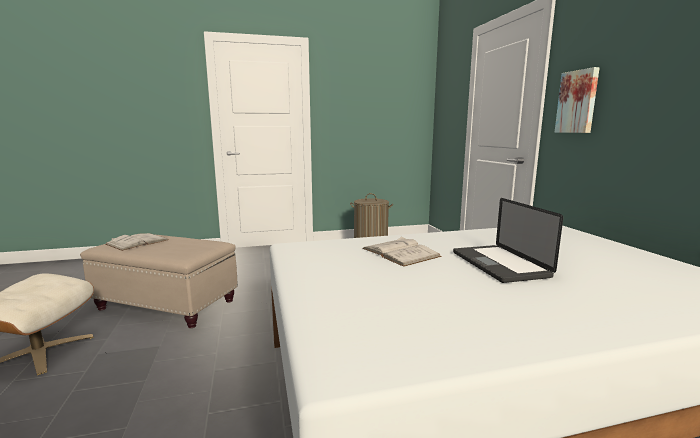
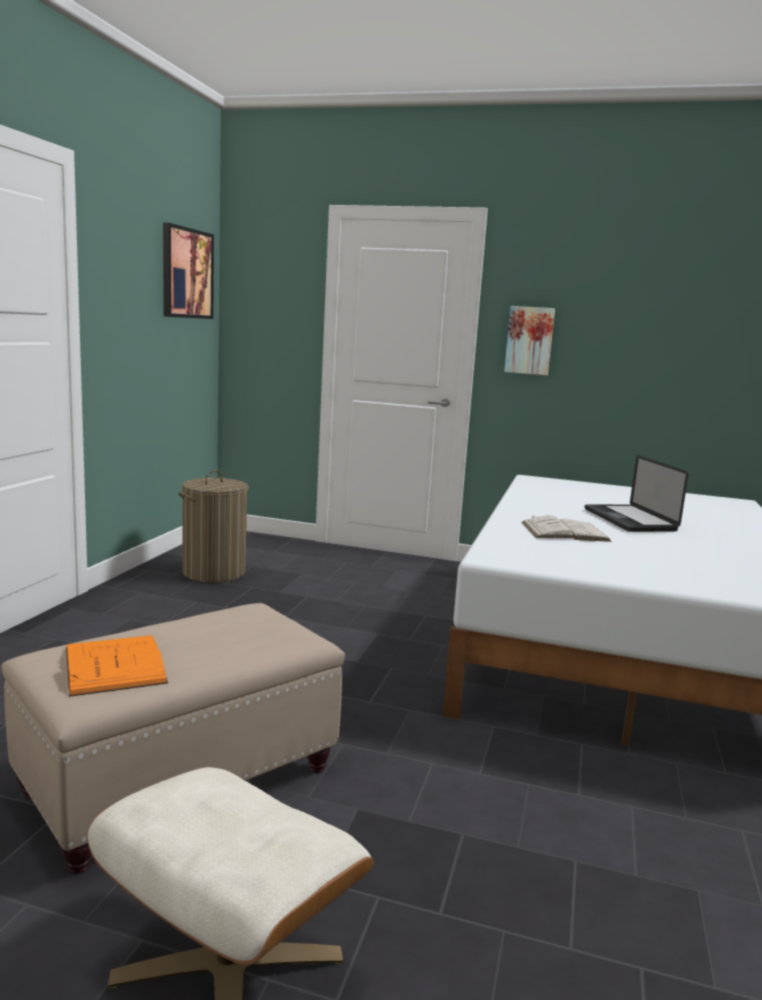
camera: 60 degrees left, 0 degrees up
white book [105,233,168,251] -> orange book [66,635,168,697]
laptop [453,198,563,283] -> laptop turned 60 degrees clockwise [585,455,688,532]
none -> picture [163,223,214,319]

